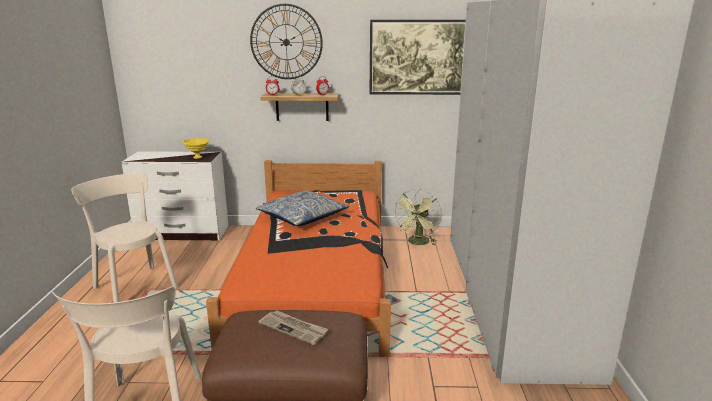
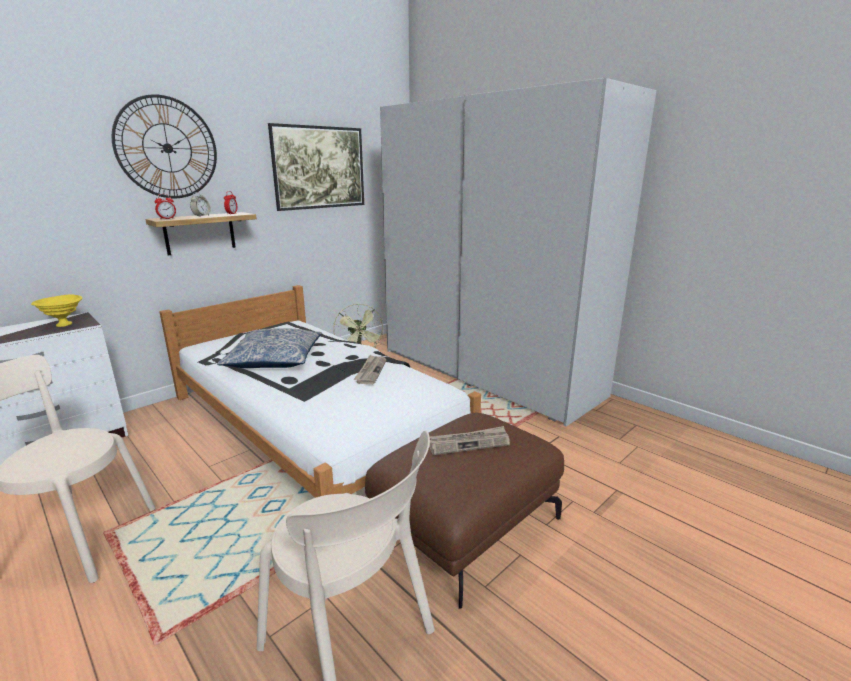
camera: 45 degrees left, 0 degrees up
orange bed [206,160,391,356] -> white bed [160,285,481,498]
none -> newspaper [353,355,387,385]

